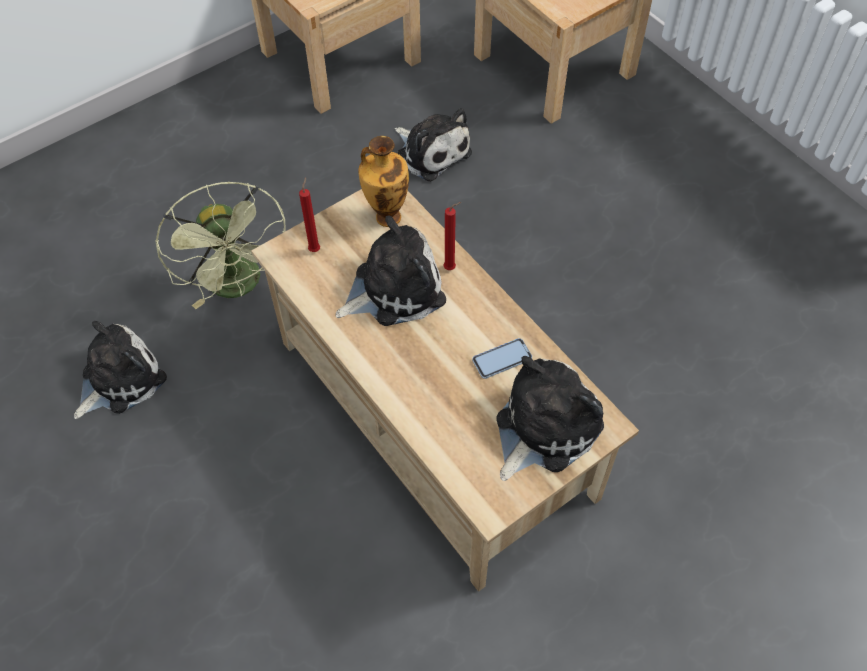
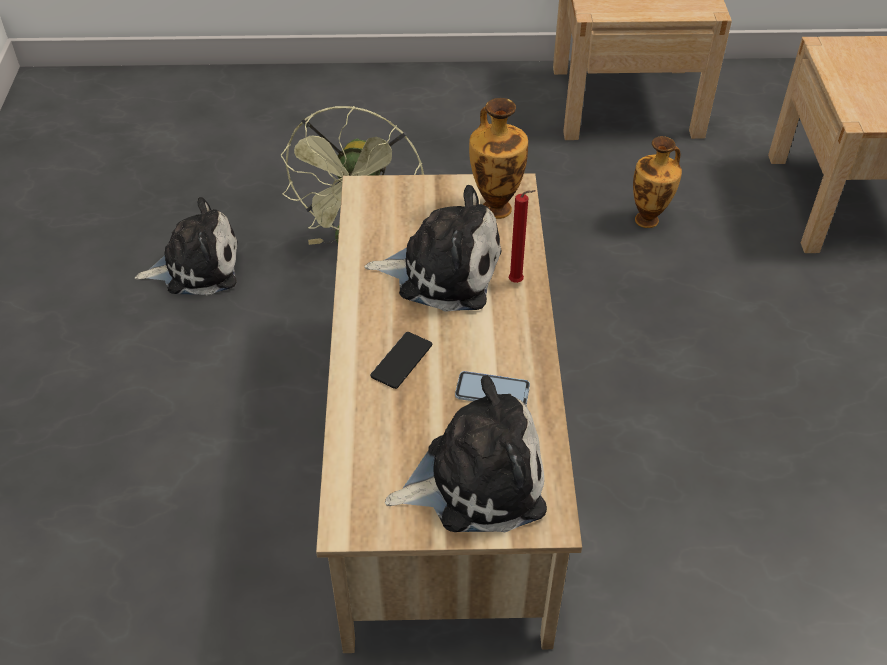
camera: 35 degrees right, 10 degrees down
red candle [299,178,320,252] -> none
plush toy [395,108,472,182] -> vase [633,136,682,228]
none -> phone [370,332,432,389]

